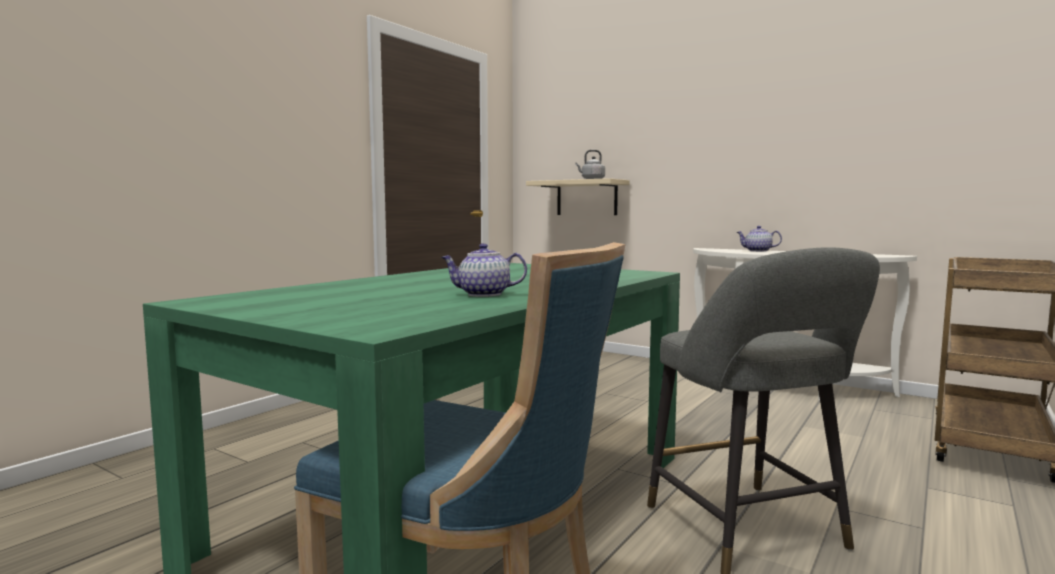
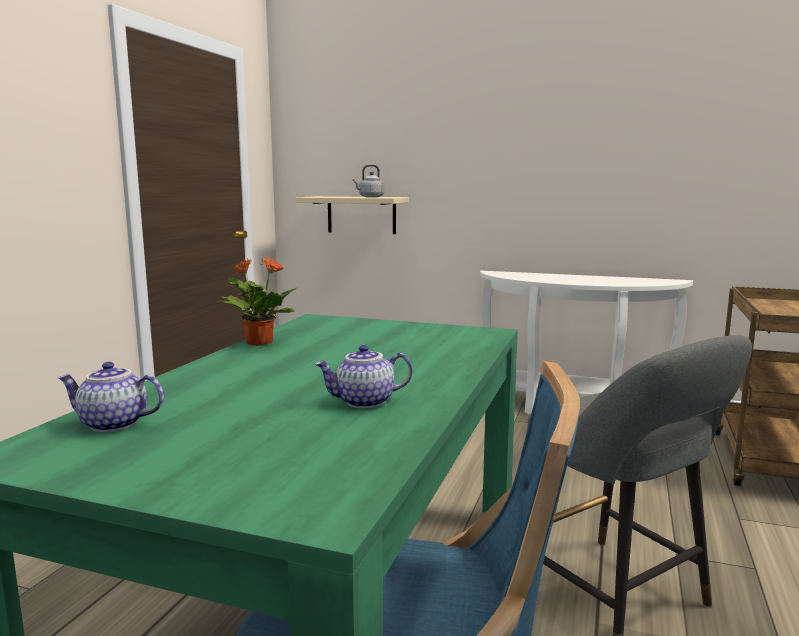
camera: 15 degrees left, 5 degrees up
teapot [737,226,782,252] -> teapot moved to [58,362,164,432]
none -> potted plant [218,257,298,346]

